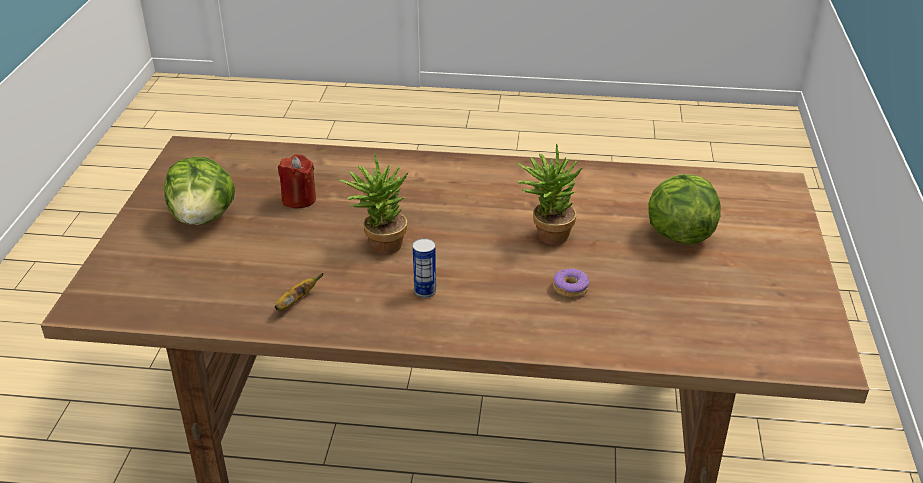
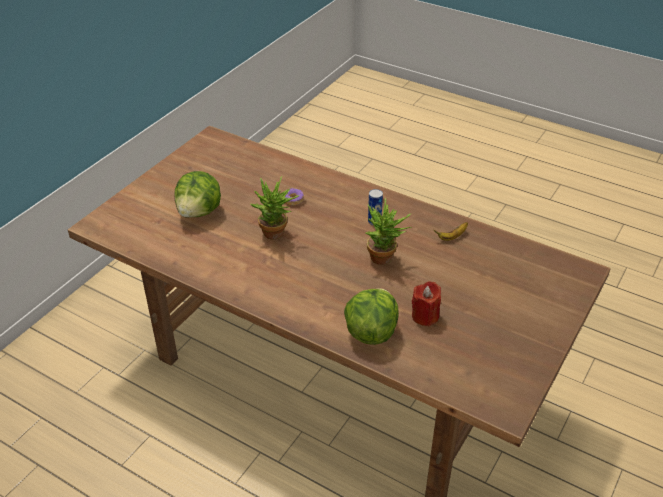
camera: 155 degrees left, 5 degrees up
lettuce [164,156,235,225] -> lettuce moved to [344,288,399,345]

